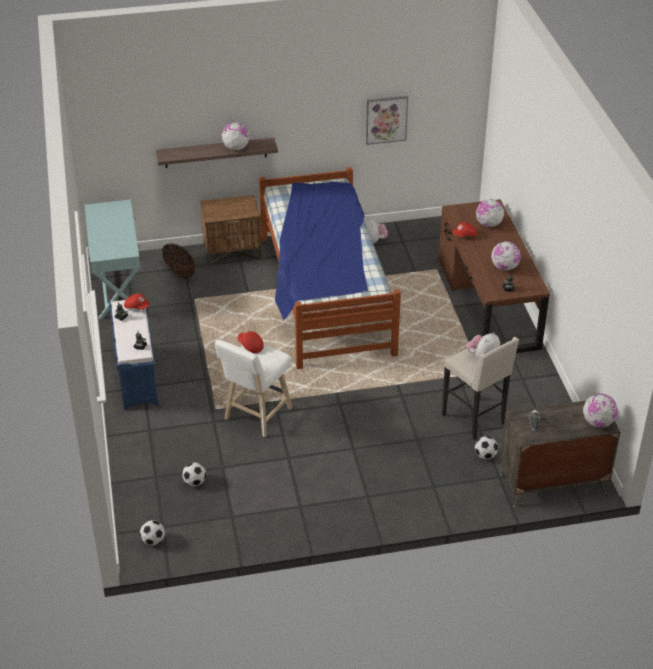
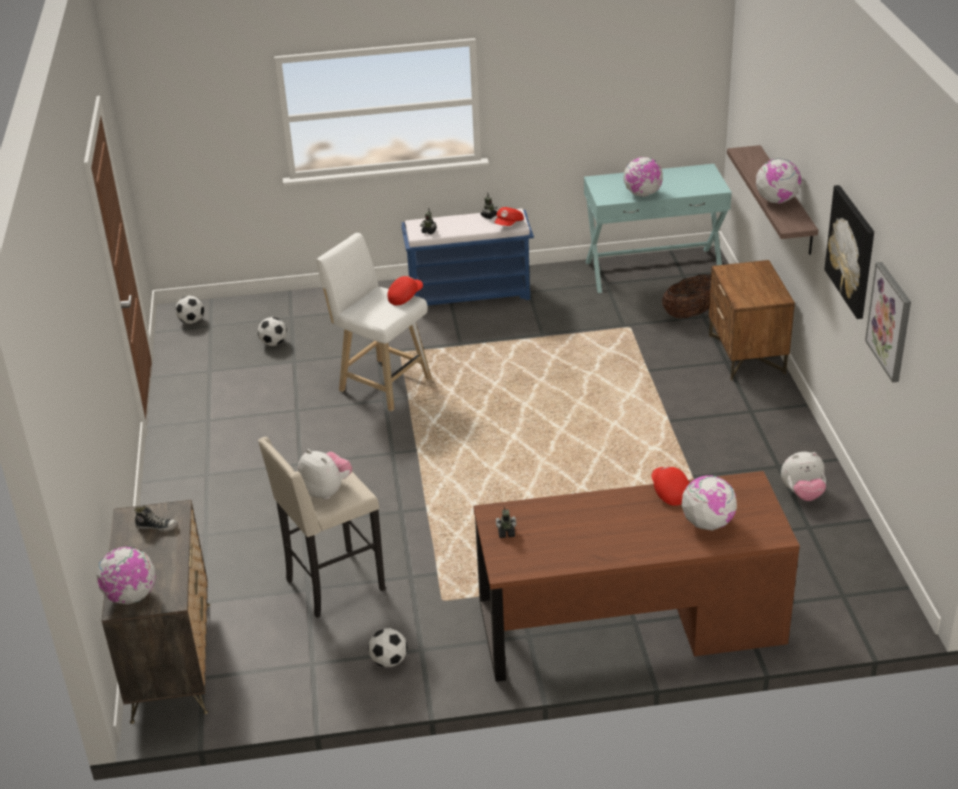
camera: 95 degrees right, 5 degrees down
bed [259,167,401,369] -> none
football [475,436,498,460] -> football moved to [368,628,407,667]
globe [491,241,521,271] -> globe moved to [623,157,663,197]
none -> picture [824,185,874,319]

